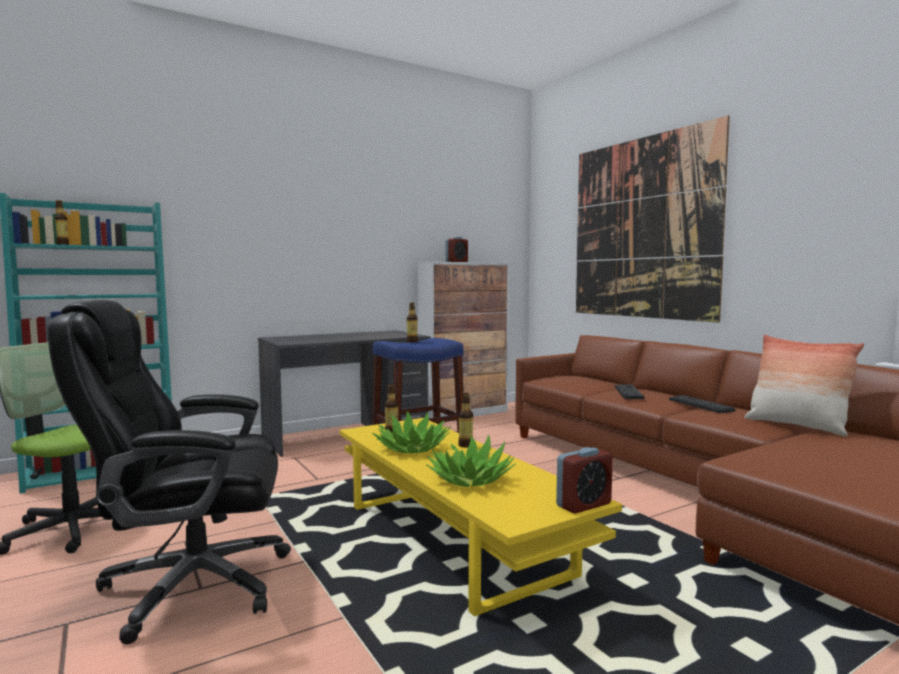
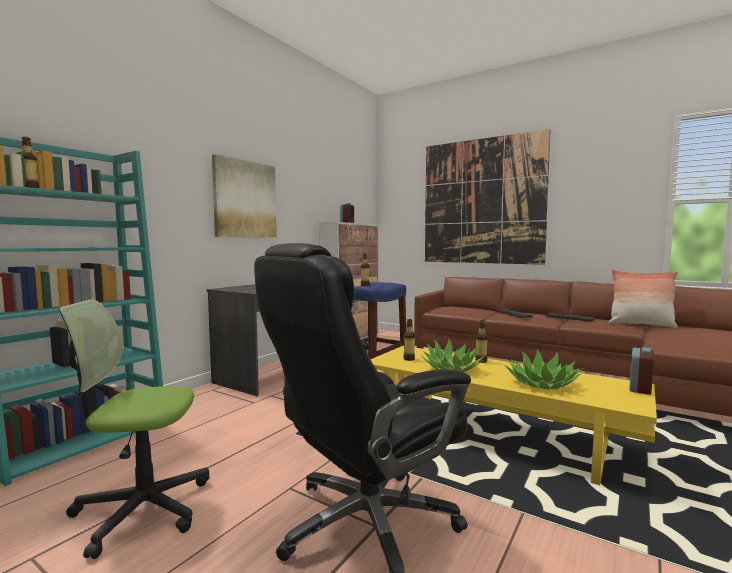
camera: 25 degrees left, 0 degrees up
none -> picture [212,154,277,238]

